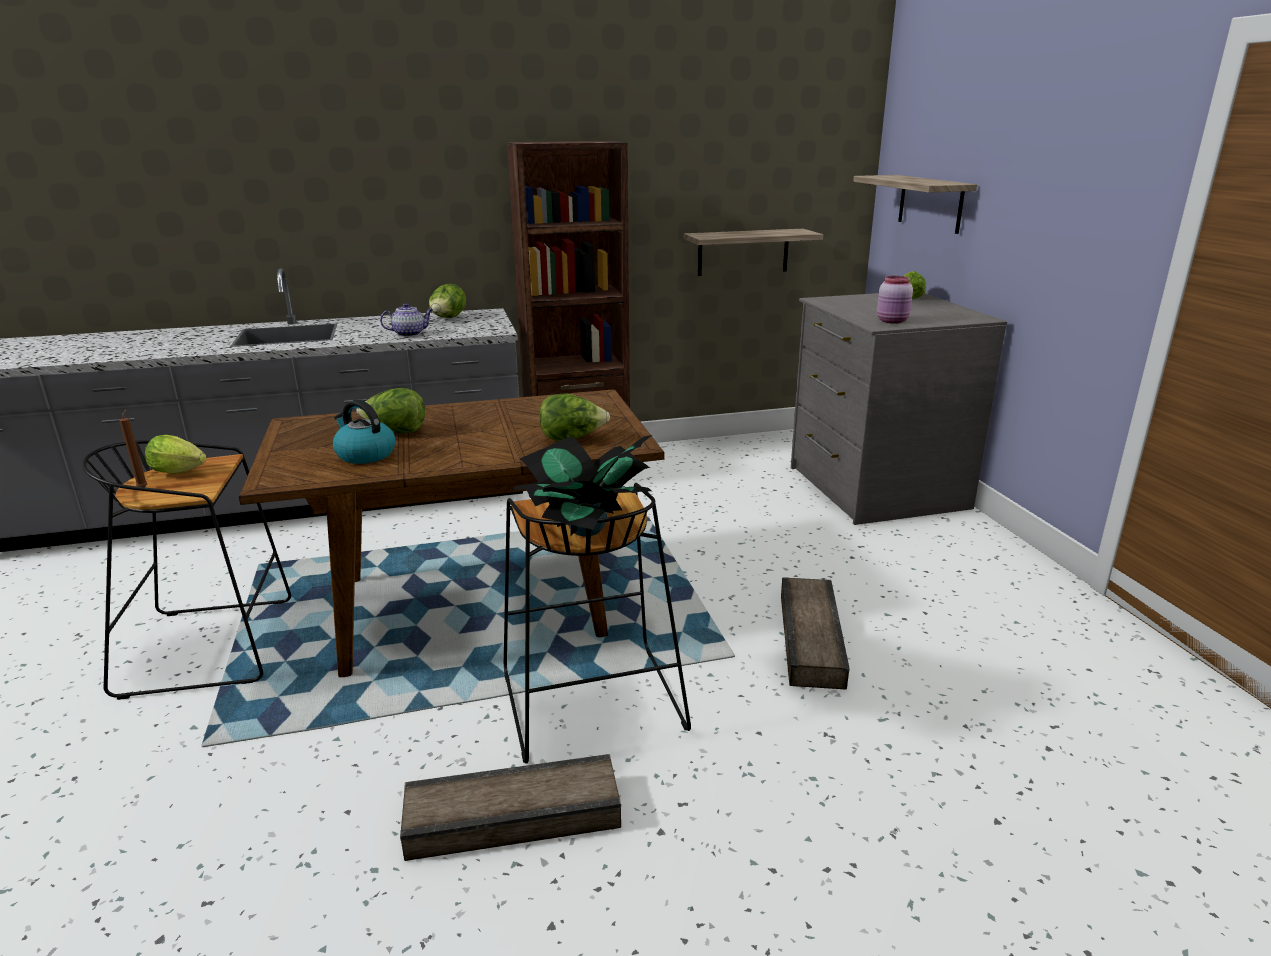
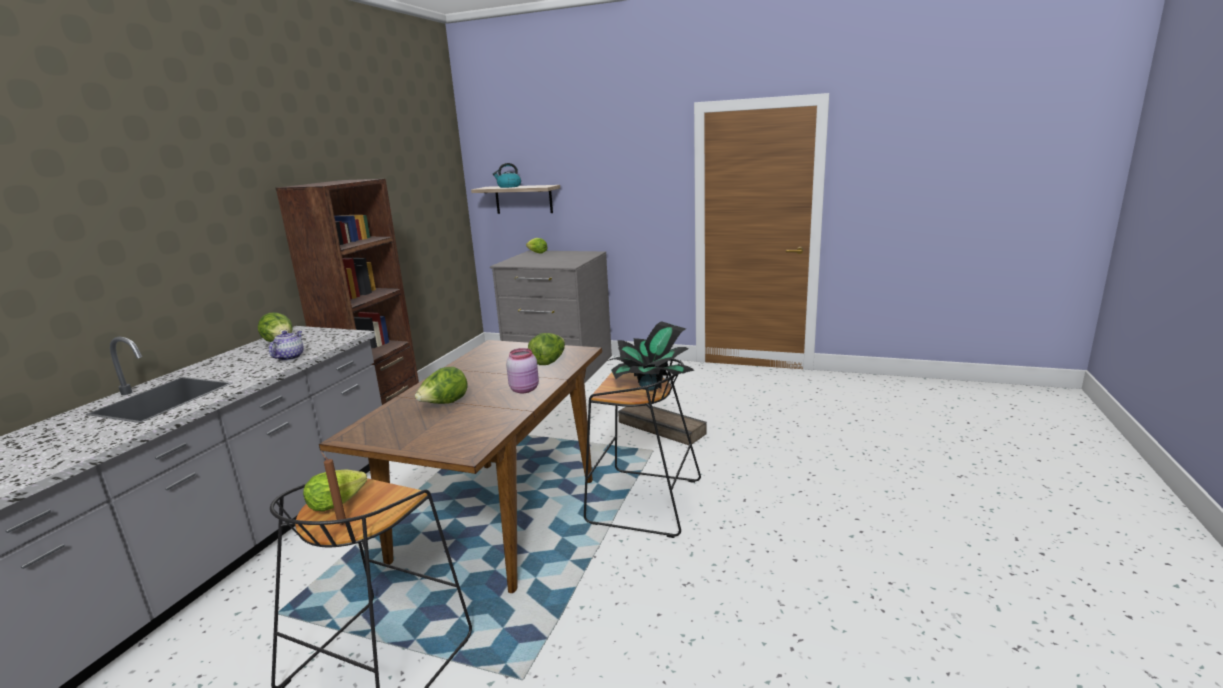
camera: 55 degrees left, 5 degrees down
kettle [333,400,395,464] -> kettle moved to [493,163,521,188]
crate [400,754,621,861] -> none
shelf [684,229,823,276] -> none
pink jar [877,276,913,324] -> pink jar moved to [506,348,539,393]

